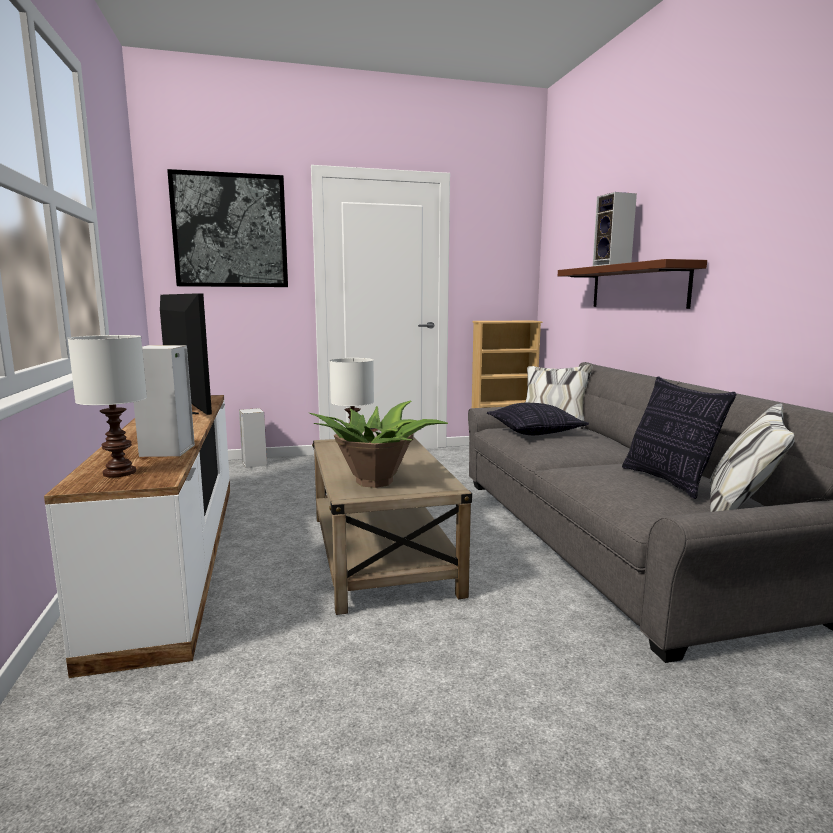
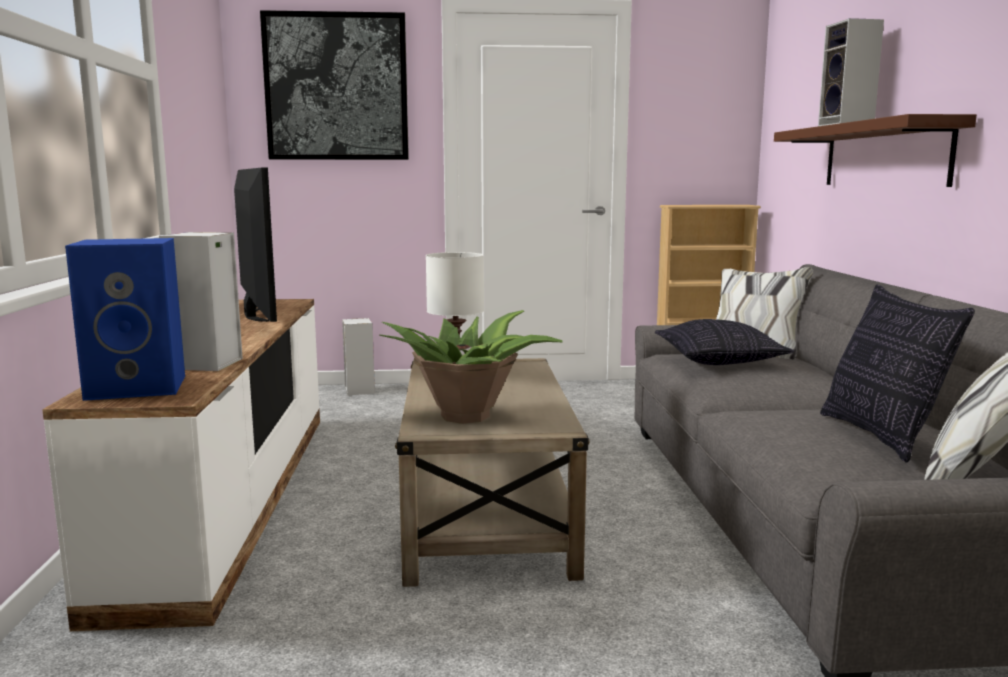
camera: 10 degrees right, 0 degrees up
white table lamp [68,335,147,478] -> blue speaker [65,238,185,401]

